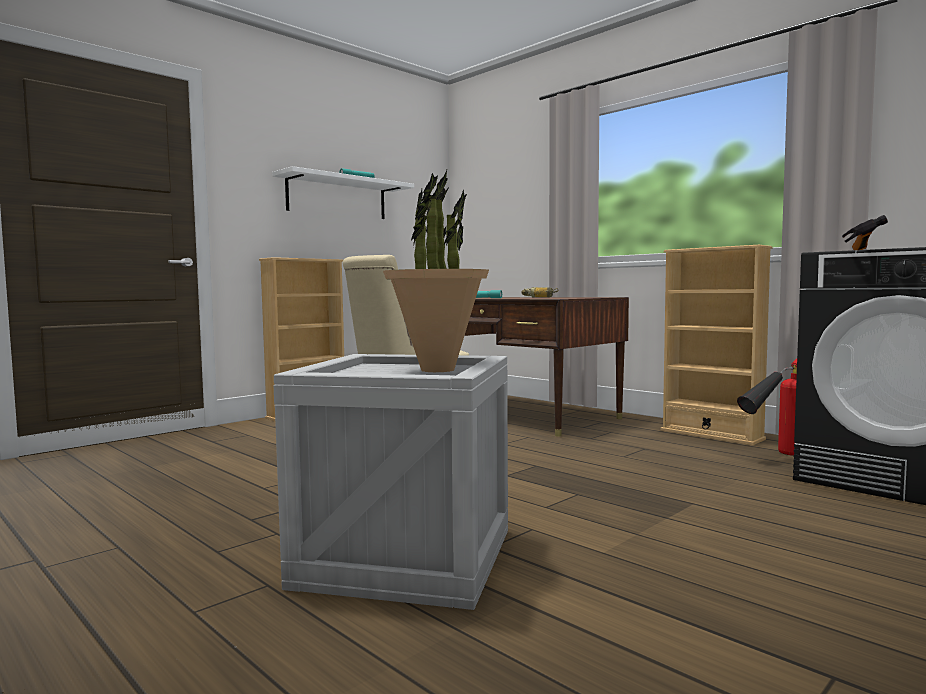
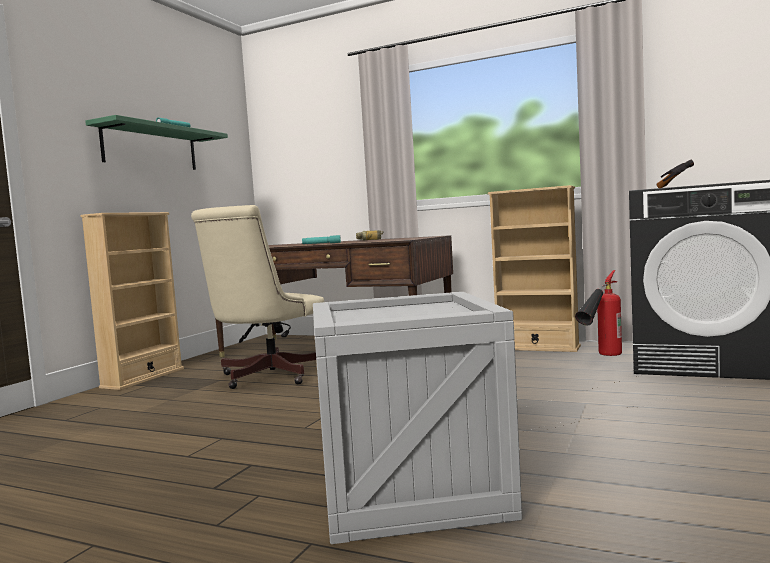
camera: 20 degrees left, 0 degrees up
white shelf [272,166,414,219] -> green shelf [85,115,228,170]
potted plant [383,170,489,372] -> none

